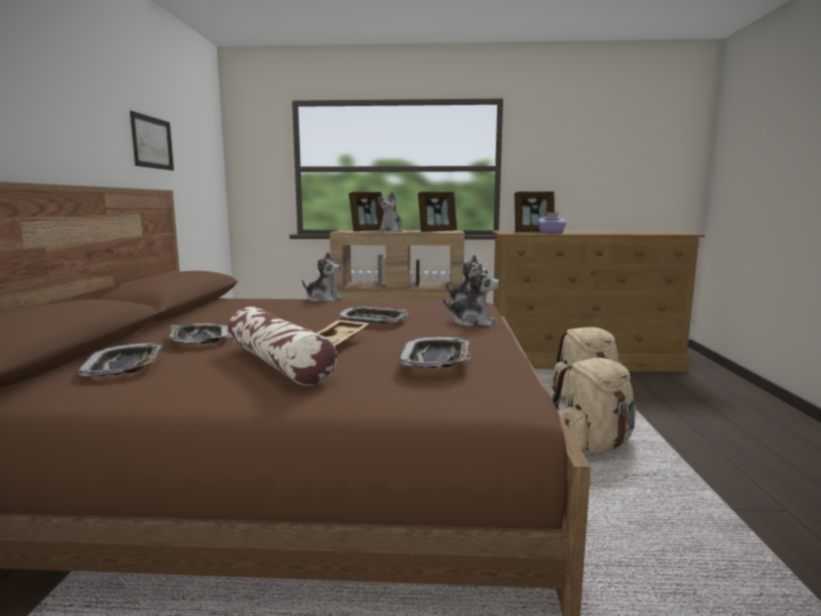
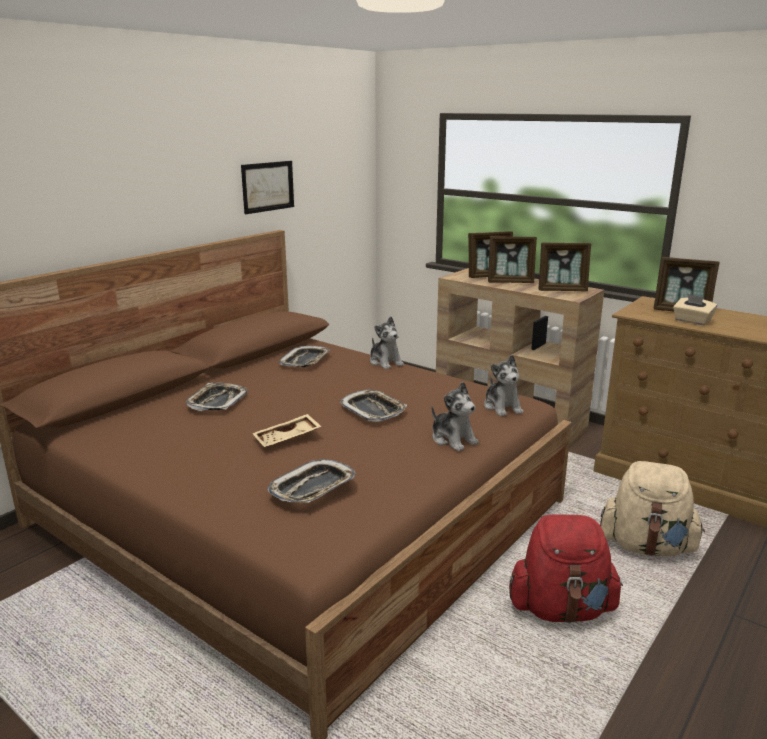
camera: 35 degrees right, 10 degrees up
tray [78,342,164,376] -> tray moved to [279,346,330,367]
pillow [228,307,337,386] -> none
plush toy [378,192,403,232] -> picture frame [488,236,537,283]
purple tissue box [538,212,566,233] -> beige tissue box [673,294,717,325]
beige backpack [551,358,636,454] -> red backpack [509,514,623,623]

